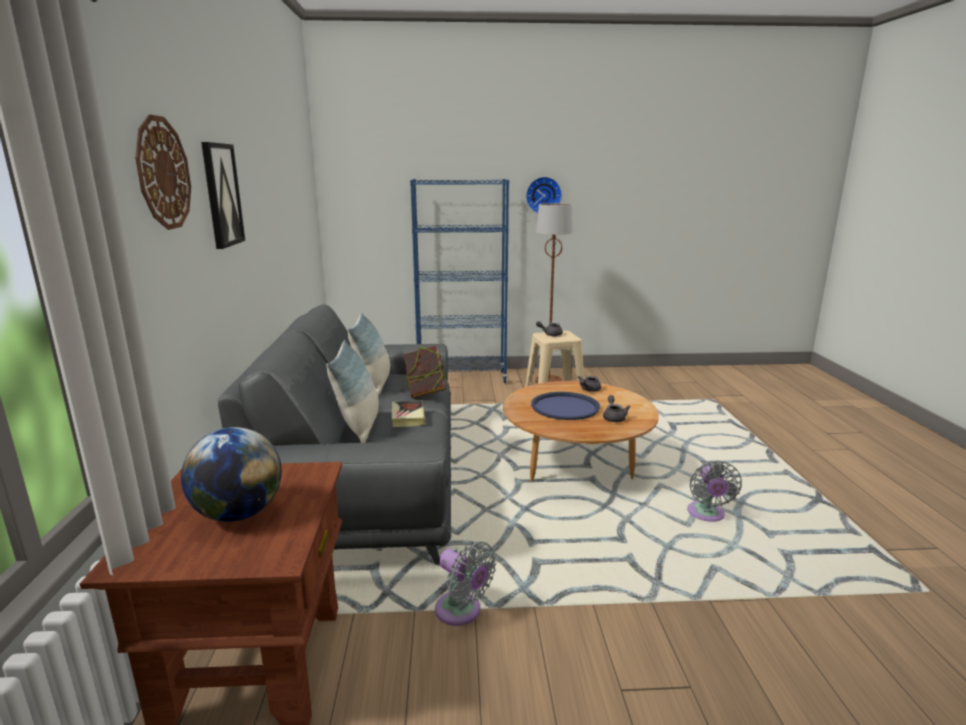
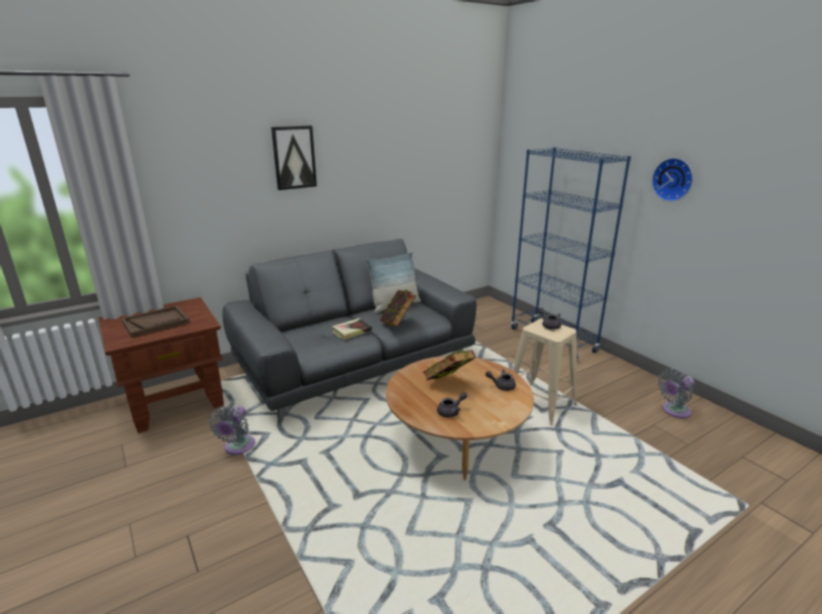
camera: 60 degrees right, 5 degrees up
wall clock [135,115,191,230] -> none
globe [181,427,282,522] -> brown tray [121,305,190,338]
pillow [326,340,379,443] -> none
blue tray [531,392,600,420] -> book [422,350,476,380]
brown floor lamp [535,203,573,384] -> none
grey fan [687,460,742,522] -> grey fan moved to [658,369,695,418]

